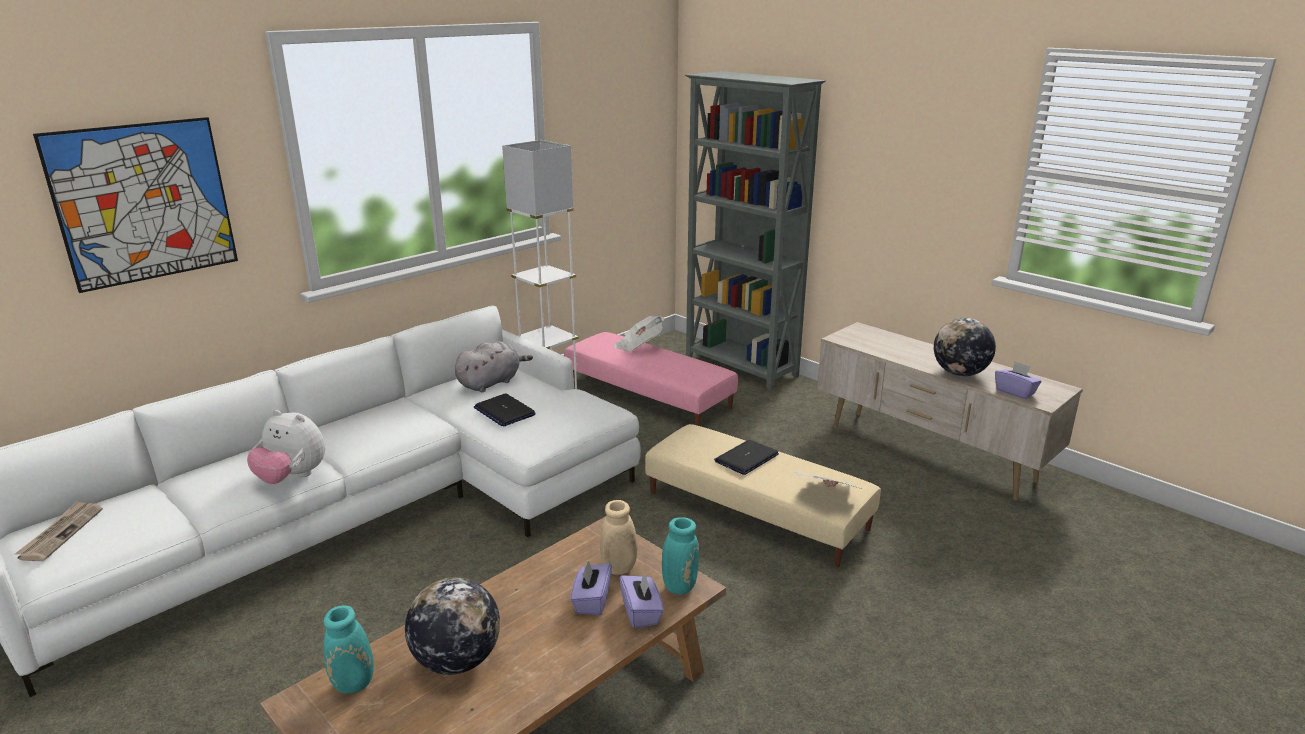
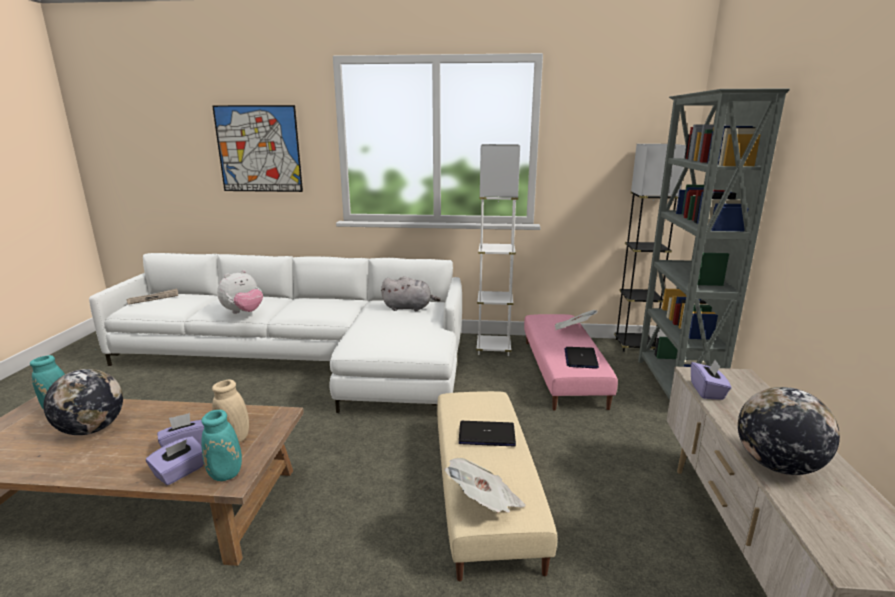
camera: 50 degrees right, 5 degrees down
plush toy [247,410,325,484] -> plush toy turned 120 degrees counterclockwise [217,270,263,314]
laptop [474,393,536,427] -> laptop moved to [564,347,599,369]
purple tissue box [995,361,1041,399] -> purple tissue box moved to [691,360,731,400]
none -> grey floor lamp [614,144,686,352]

